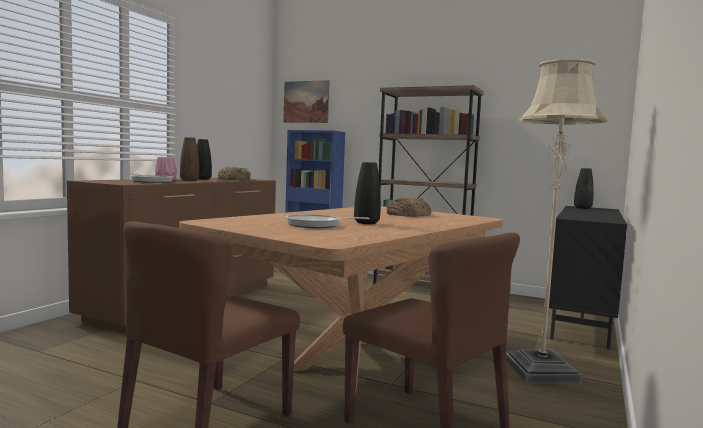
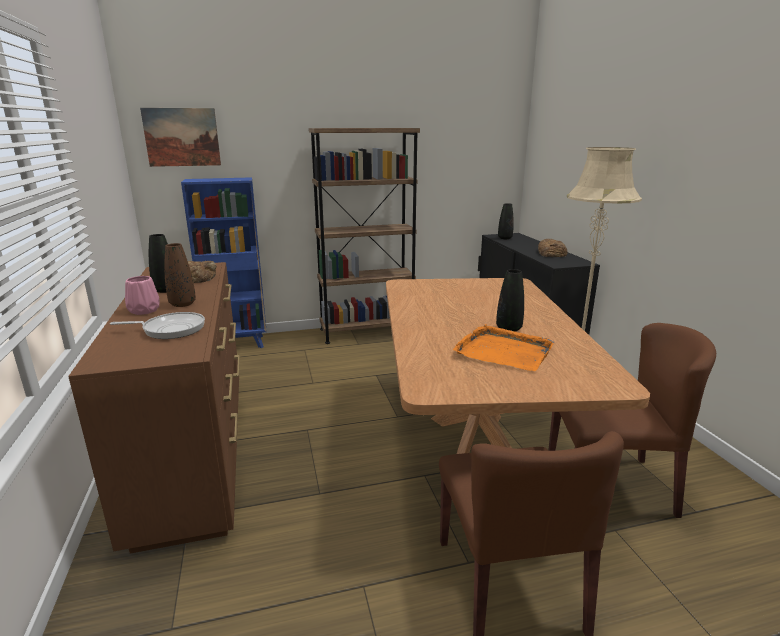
camera: 40 degrees left, 15 degrees up
frying pan [286,214,370,228] -> orange tray [453,324,554,371]
bread [387,198,431,217] -> bread moved to [538,239,568,257]

